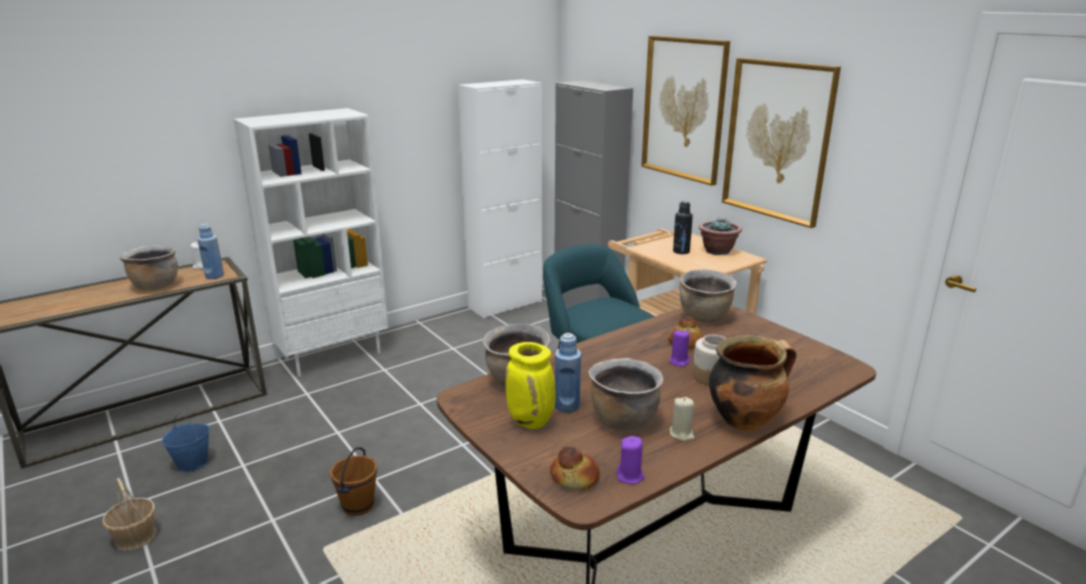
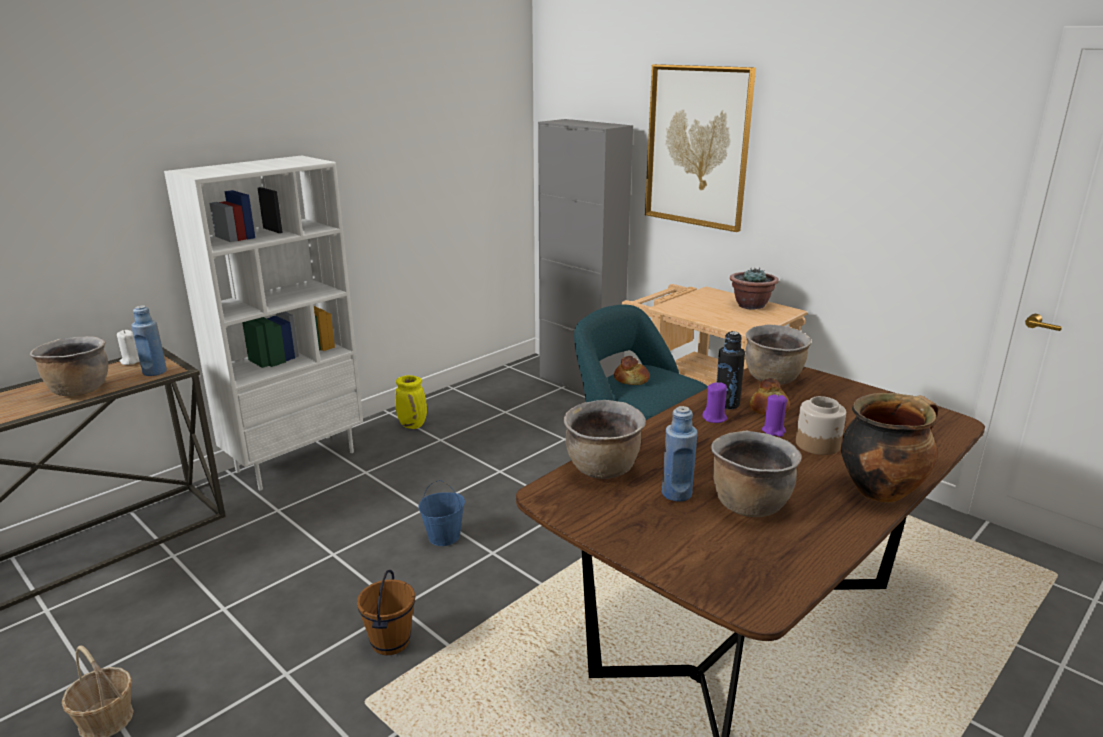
camera: 10 degrees left, 0 degrees up
blue bucket [162,413,210,472] -> blue bucket moved to [418,480,465,546]
white cabinet [458,79,542,318] -> none
yellow vase [505,342,556,429] -> yellow vase moved to [395,375,427,429]
bread [550,446,600,490] -> bread moved to [614,356,650,385]
purple candle [616,436,645,484] -> purple candle moved to [702,382,727,423]
beige candle [670,397,695,441] -> none
black bottle [673,201,693,254] -> black bottle moved to [717,331,745,409]
picture [722,58,841,228] -> none

